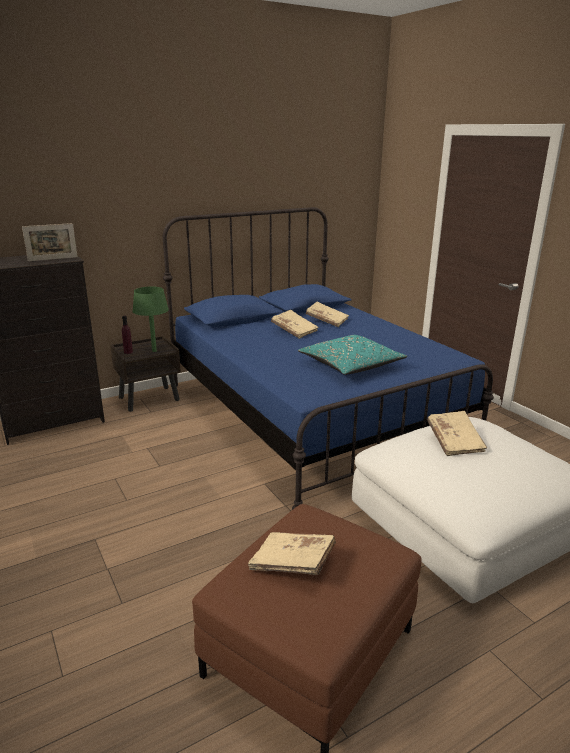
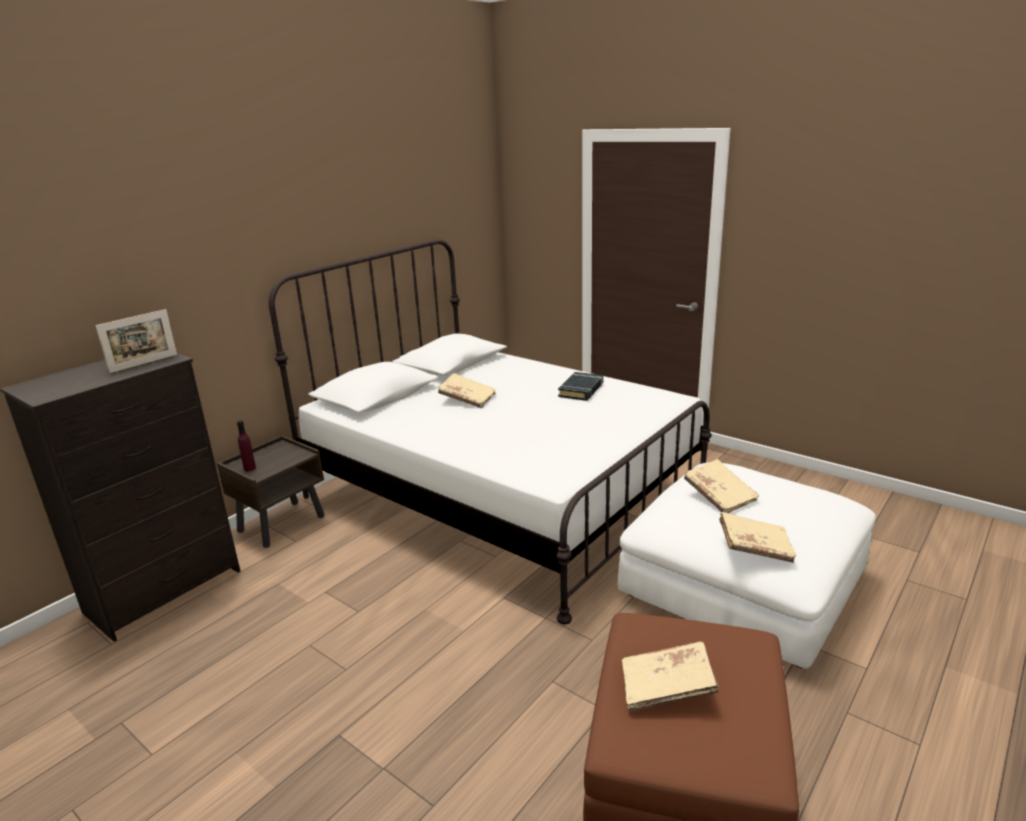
camera: 20 degrees left, 0 degrees up
green table lamp [132,287,169,352] -> none
blue bed [163,207,494,510] -> white bed [269,239,712,625]
turquoise pillow [298,335,407,375] -> none
beige book [306,302,349,327] -> beige book moved to [719,512,796,563]
none -> black book [558,372,603,401]

